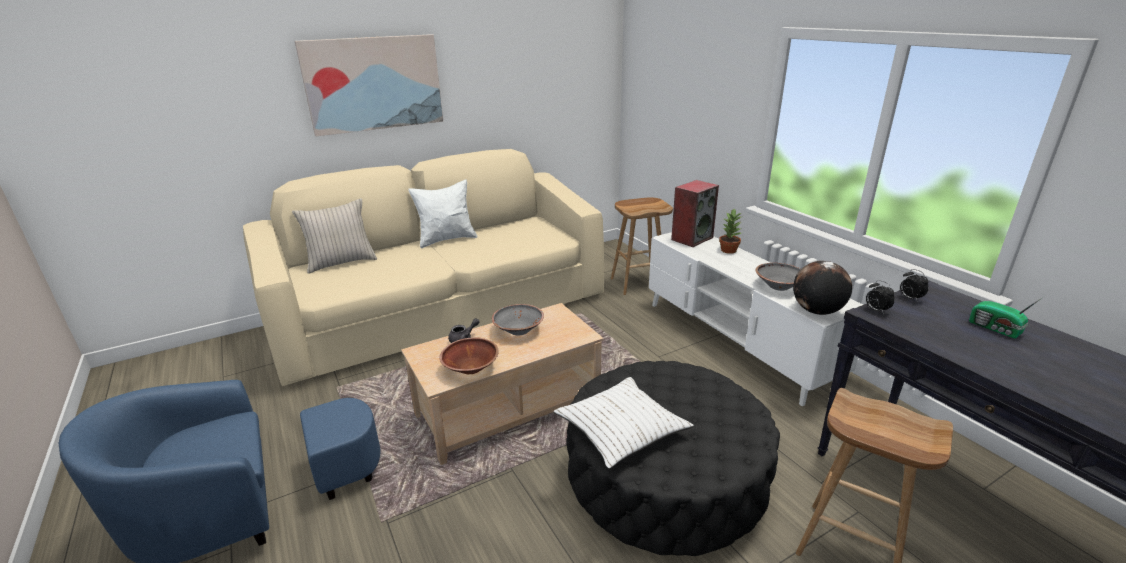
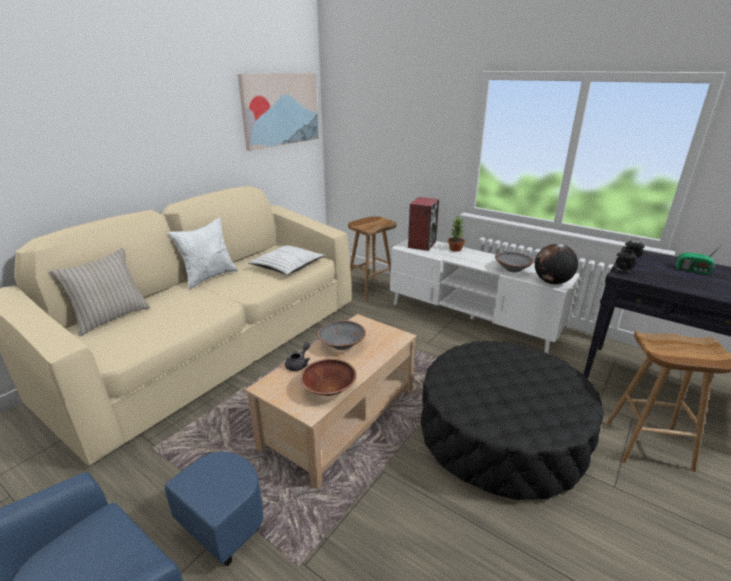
camera: 25 degrees left, 0 degrees up
picture [295,34,443,136] -> picture moved to [238,73,319,151]
white pillow [554,377,694,469] -> white pillow moved to [248,245,325,275]

